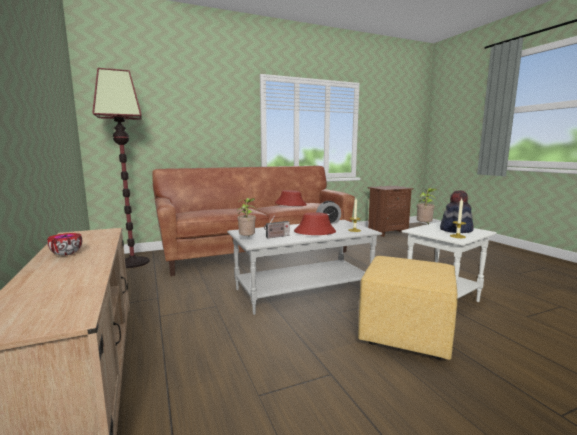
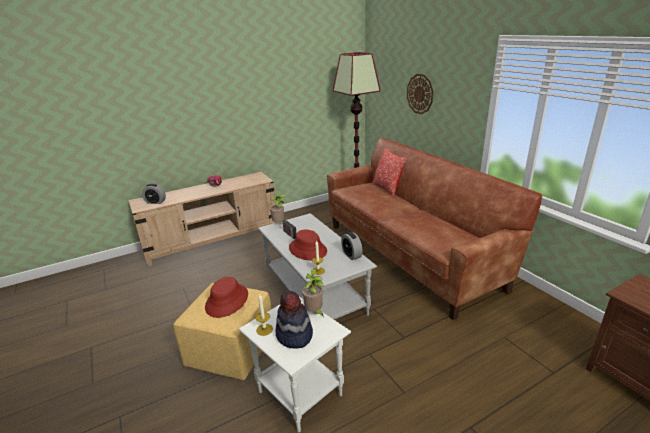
camera: 85 degrees right, 15 degrees up
red hat [275,190,307,206] -> red hat moved to [205,277,248,318]
none -> alarm clock [142,184,166,204]
none -> pillow [372,148,407,197]
none -> wall clock [407,74,433,114]

